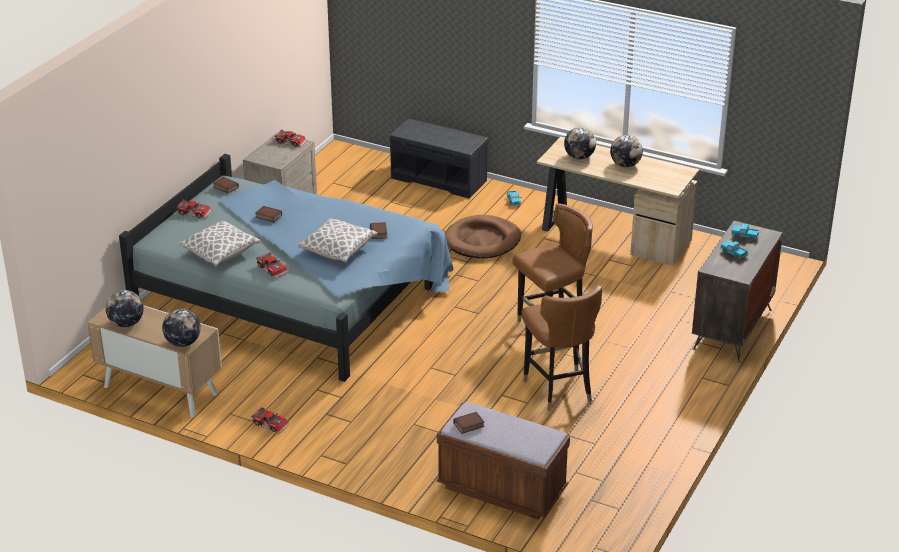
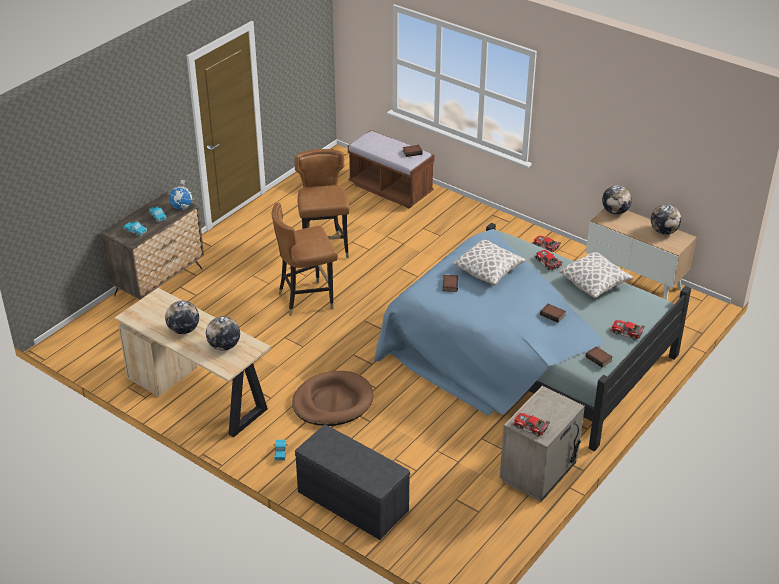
camera: 170 degrees left, 5 degrees up
none -> globe [169,180,194,210]

